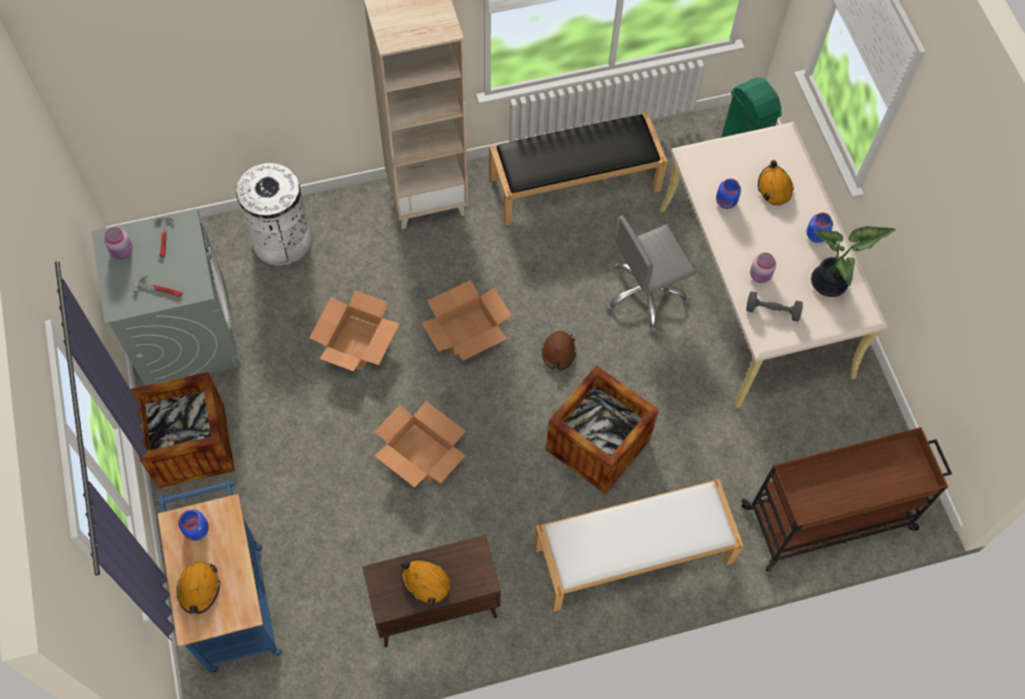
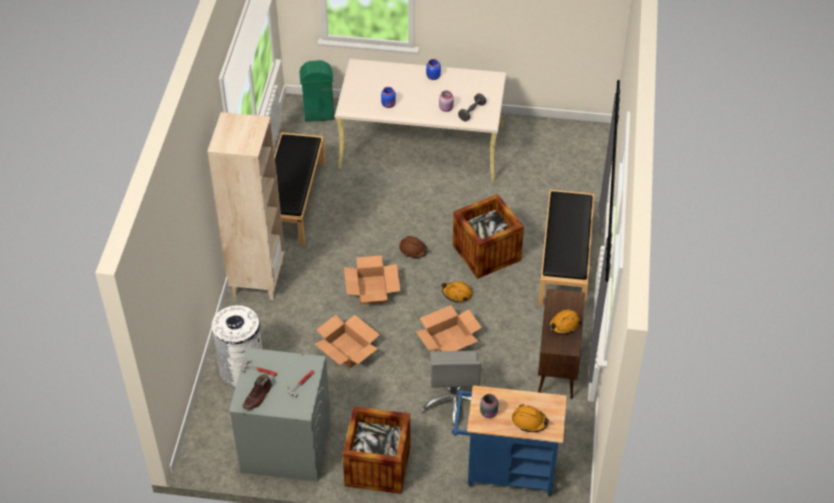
camera: 65 degrees left, 15 degrees down
pink jar [104,227,133,259] -> brown boot [242,374,272,410]
blue jar [178,509,209,541] -> grey jar [480,394,498,418]
white bench [534,479,744,612] -> black bench [538,190,594,310]
grey office chair [606,216,696,332] -> grey office chair moved to [421,351,481,429]
brown cart [741,427,952,572] -> none
orange hard hat [758,160,794,205] -> orange hard hat moved to [442,281,473,303]
potted plant [811,226,896,297] -> none

